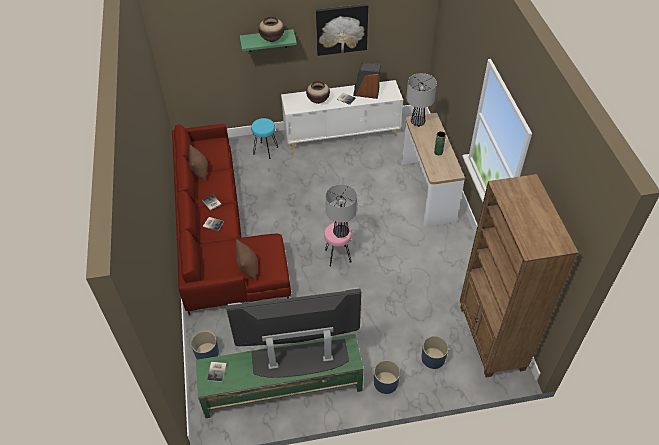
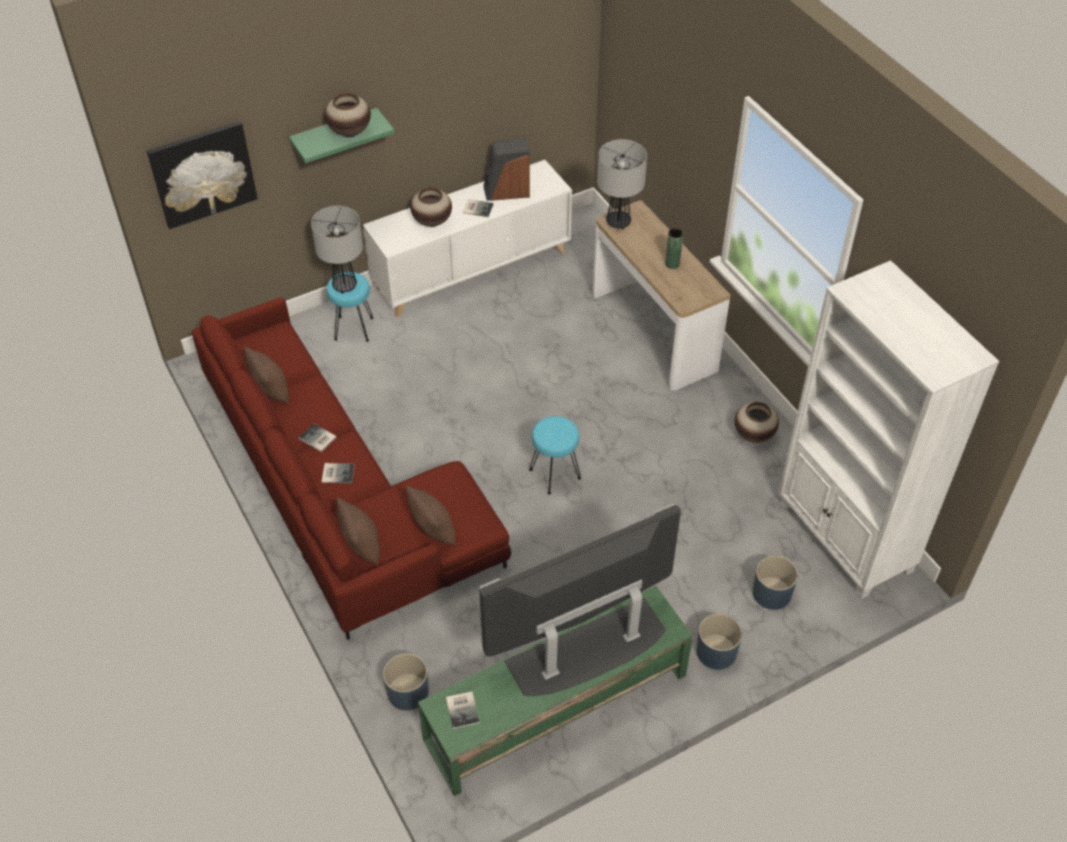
camera: 20 degrees left, 0 degrees up
picture [316,4,368,56] -> picture moved to [147,121,258,229]
pink stool [324,222,352,266] -> turquoise stool [529,416,581,495]
table lamp [325,184,357,238] -> table lamp moved to [311,206,363,294]
brown bookcase [460,174,579,378] -> white bookcase [779,260,999,599]
none -> brown pillow [337,498,380,565]
none -> vase [735,402,779,443]

